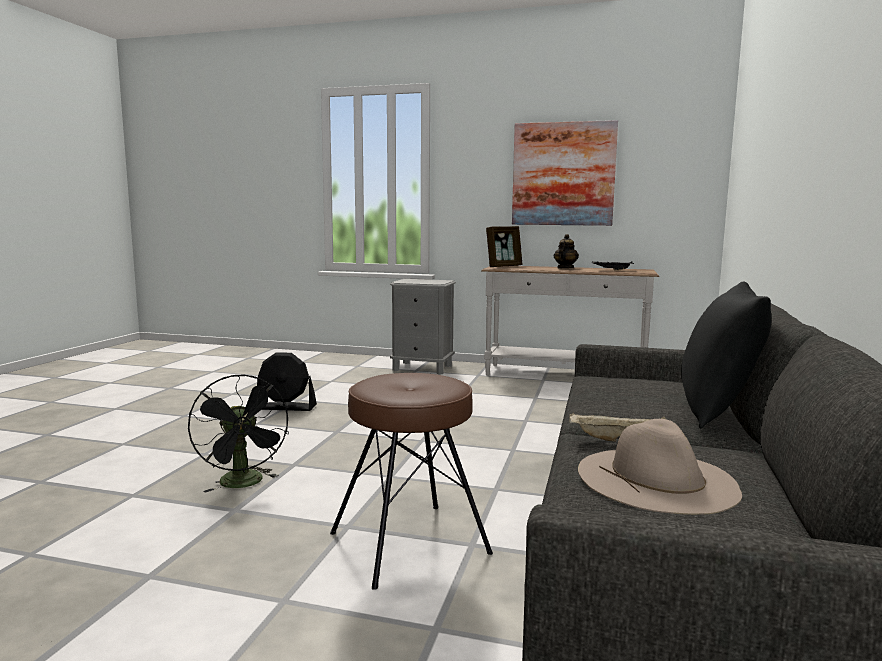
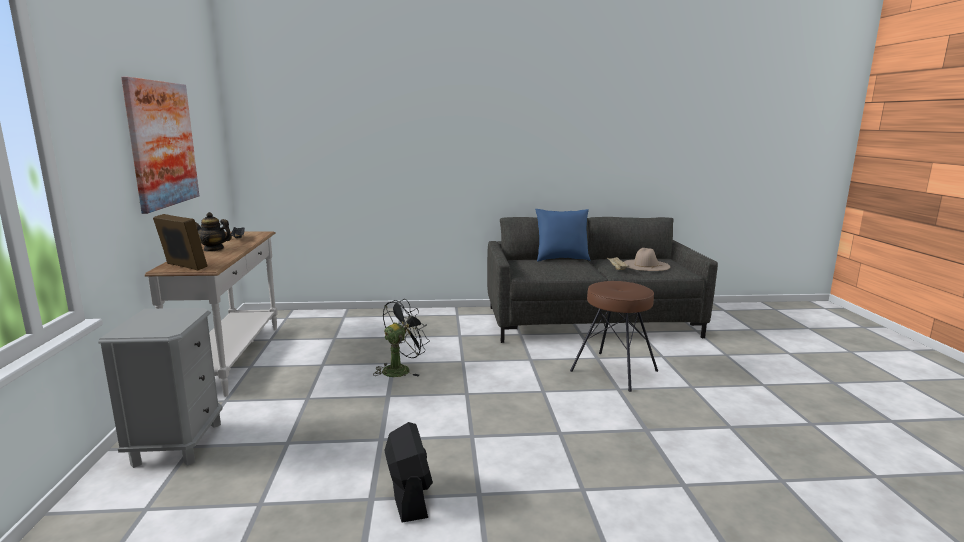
camera: 110 degrees left, 5 degrees up
black fan [188,374,289,493] -> black fan moved to [373,299,430,377]
black pillow [681,282,772,428] -> blue pillow [535,209,590,262]

